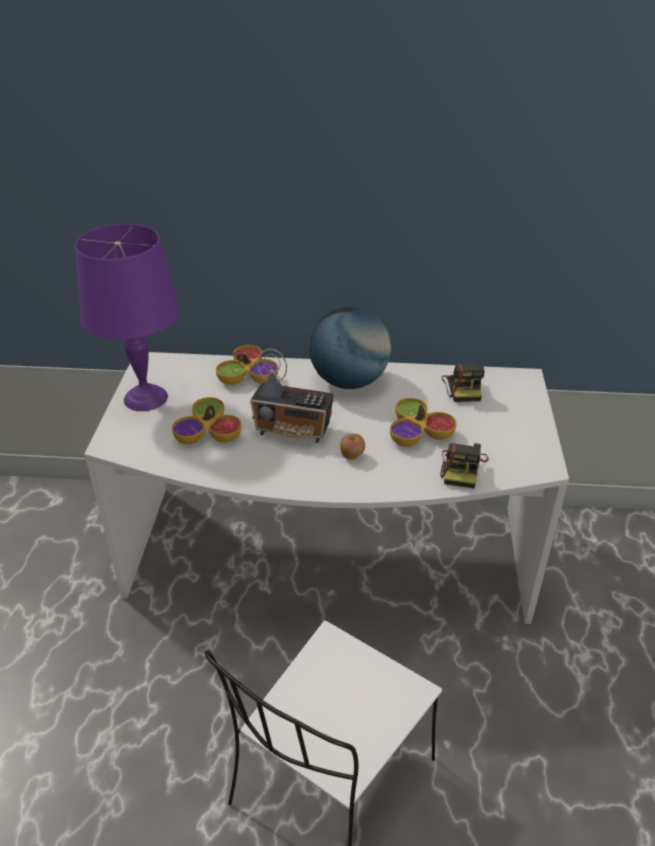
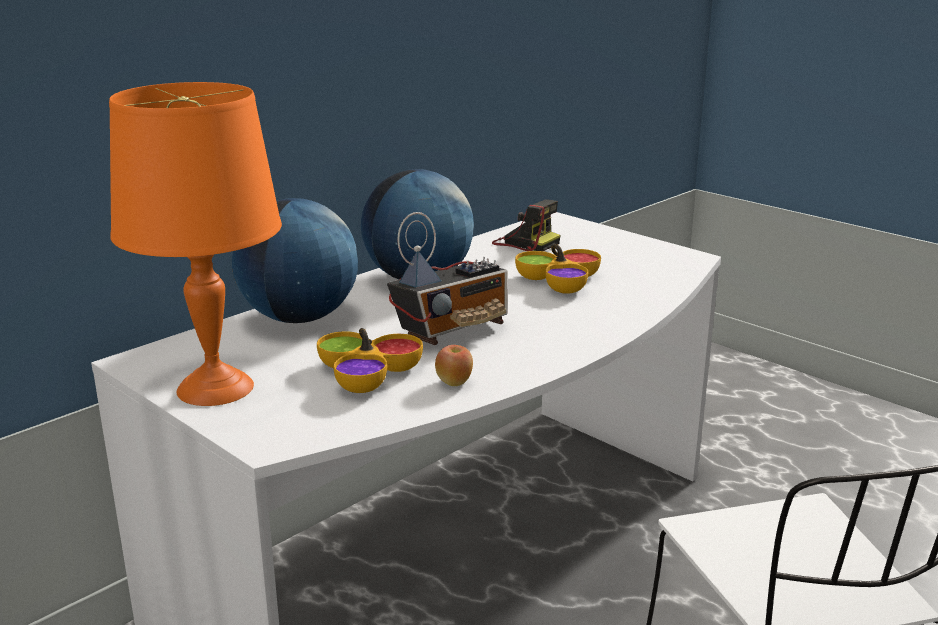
camera: 50 degrees left, 15 degrees down
purple table lamp [75,224,180,411] -> orange table lamp [109,82,282,406]
bowl [216,345,278,385] -> globe [232,198,358,323]
apple [340,433,365,460] -> apple moved to [435,345,473,386]
camera [440,443,489,489] -> none

